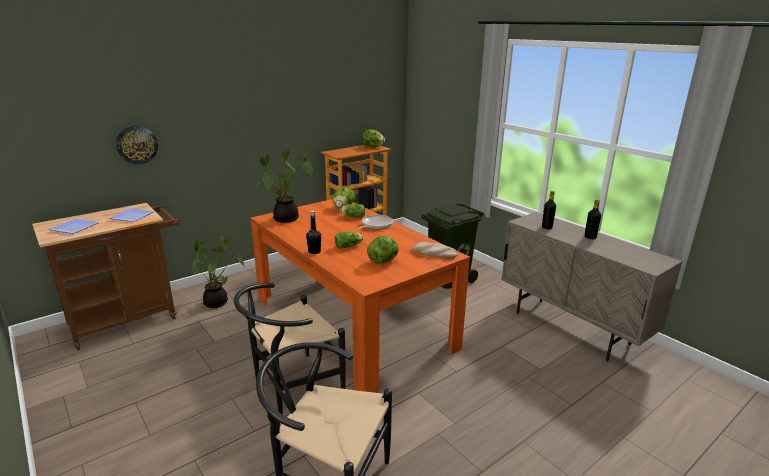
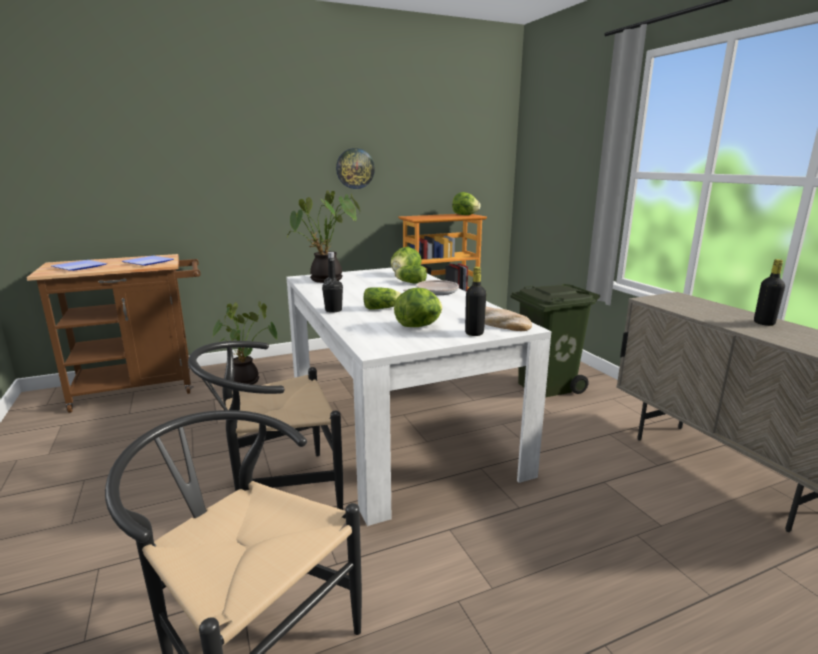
camera: 15 degrees right, 5 degrees down
wall clock [116,126,158,164] -> wall clock moved to [336,148,375,189]
orange dining table [251,199,470,393] -> white dining table [286,268,551,526]
black bottle [542,191,556,229] -> black bottle moved to [465,267,486,336]

